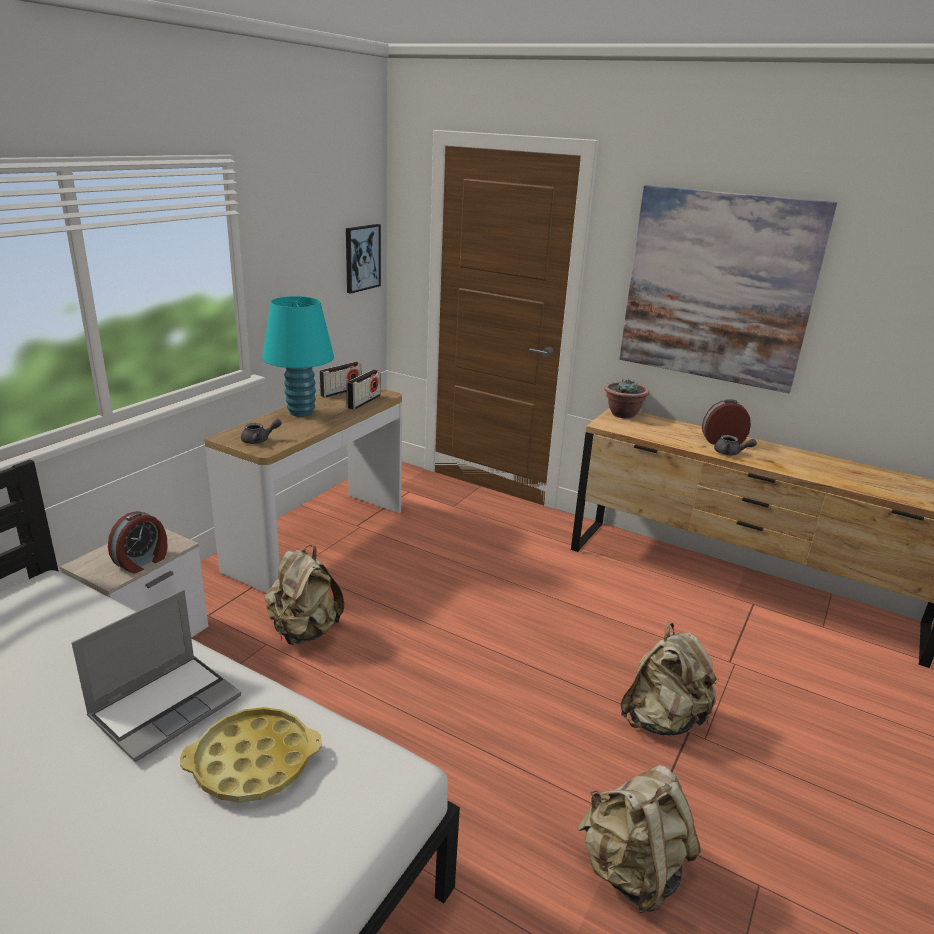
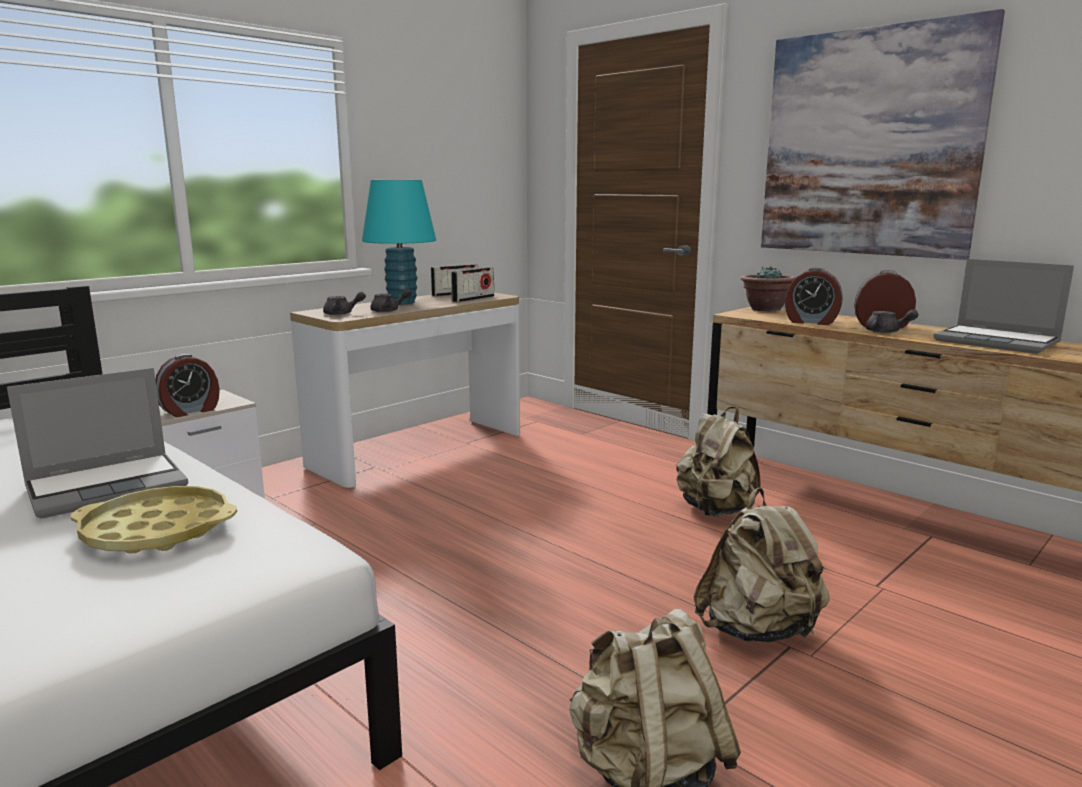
camera: 15 degrees right, 10 degrees down
beige backpack [265,545,344,645] -> beige backpack moved to [676,407,761,516]
picture [346,224,381,294] -> none
none -> grey teapot [370,289,412,312]
none -> alarm clock [785,268,843,325]
none -> laptop [933,259,1074,354]

